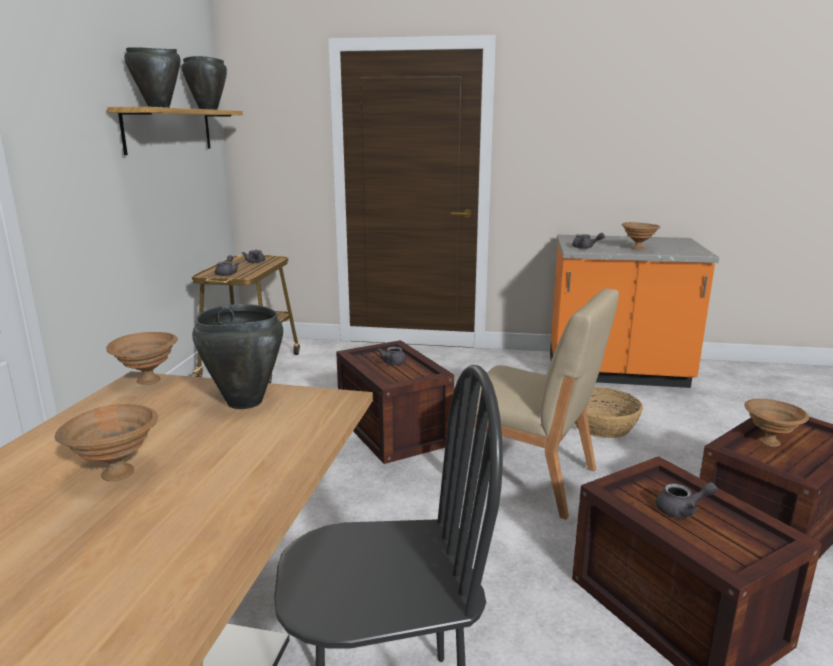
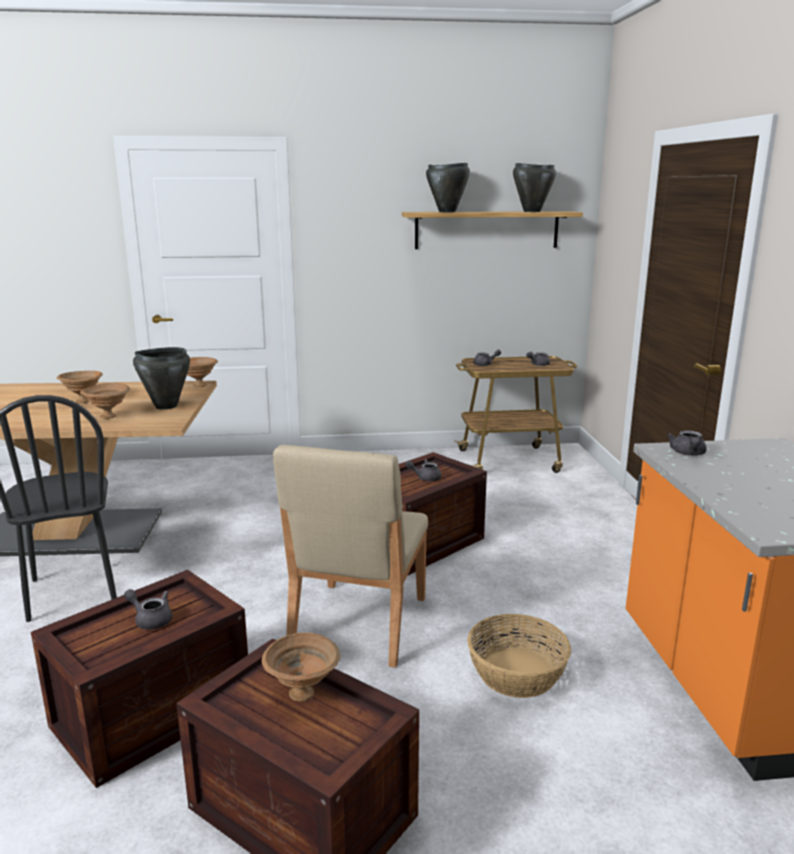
camera: 75 degrees right, 0 degrees up
brown bowl [621,222,661,250] -> brown bowl moved to [80,383,130,419]
grey teapot [656,482,718,518] -> grey teapot turned 135 degrees clockwise [124,589,172,630]

